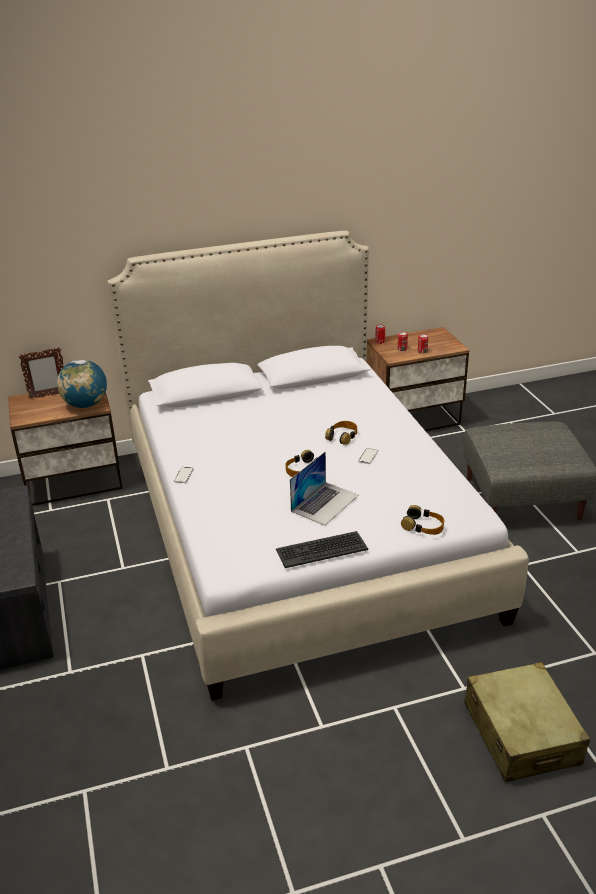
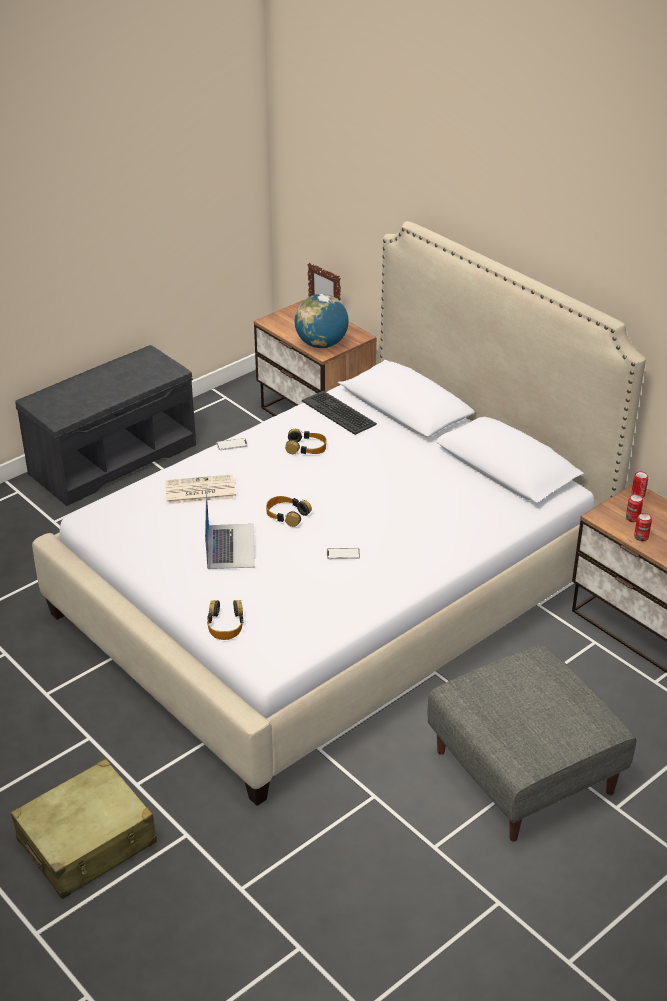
camera: 65 degrees right, 5 degrees up
keyboard [276,531,368,568] -> keyboard moved to [302,391,377,435]
laptop [290,451,359,525] -> laptop turned 105 degrees counterclockwise [205,491,255,569]
headphones [325,421,357,445] -> headphones moved to [285,429,326,454]
none -> newspaper [165,474,236,505]

